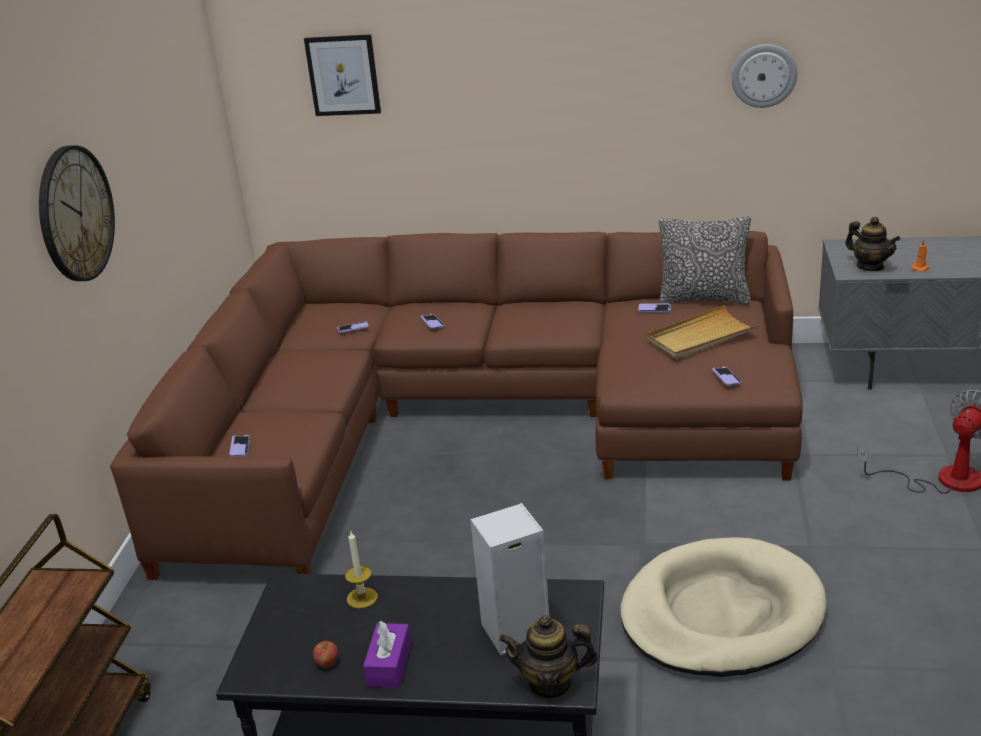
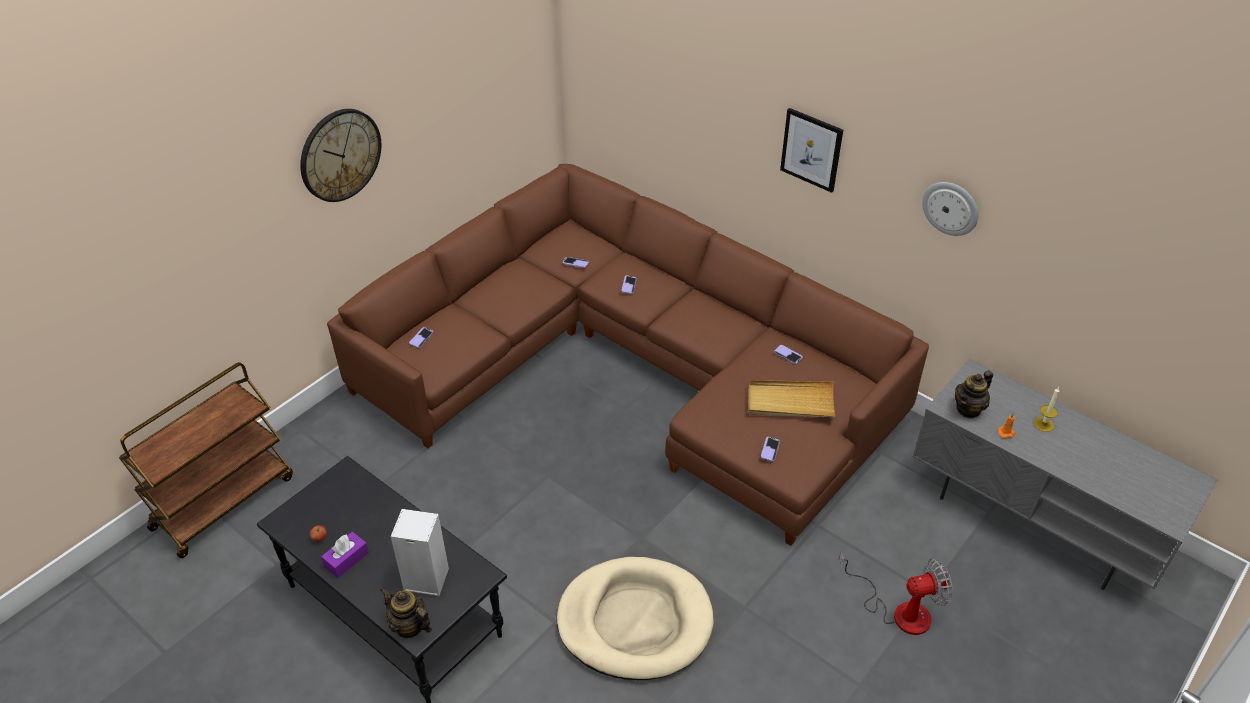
camera: 30 degrees right, 15 degrees up
picture [304,34,381,116] -> picture moved to [780,108,843,193]
candle [345,530,378,609] -> candle moved to [1034,387,1059,432]
pillow [658,216,751,305] -> none
teapot [845,217,900,271] -> teapot turned 60 degrees clockwise [955,371,993,419]

